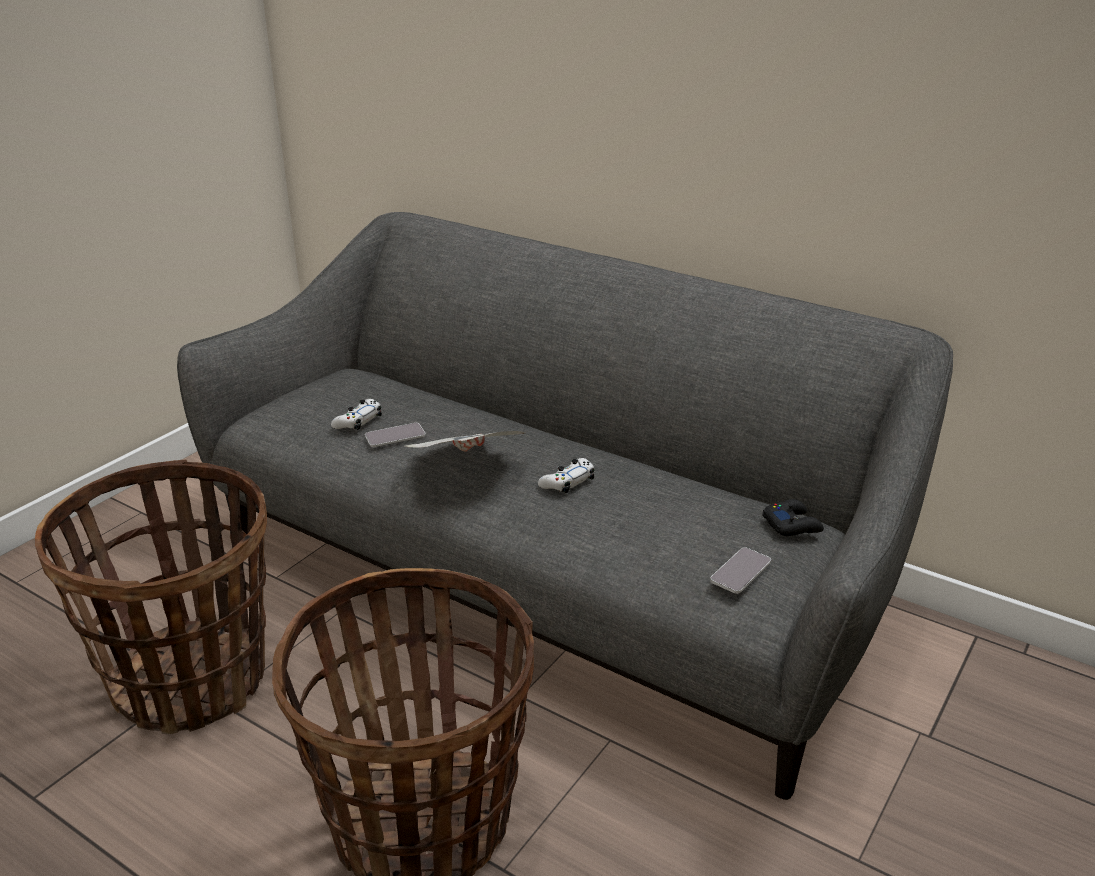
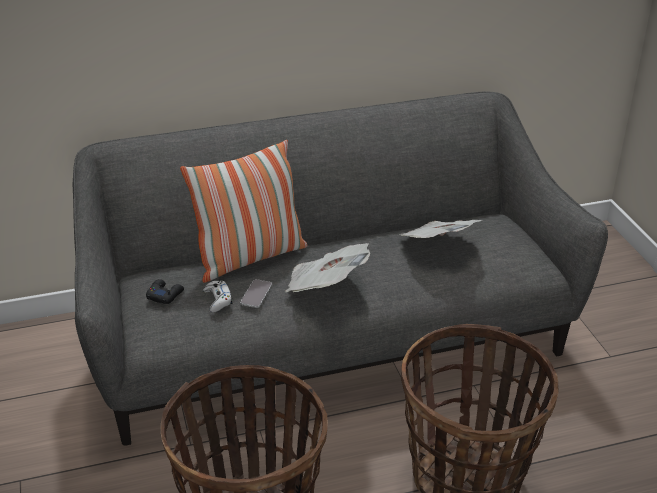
camera: 50 degrees left, 5 degrees up
white game controller [538,458,594,493] -> none
phone [710,547,771,594] -> none
black game controller [762,499,824,536] -> black game controller moved to [146,279,184,304]
none -> pillow [180,140,308,283]
none -> newspaper [399,220,483,238]

